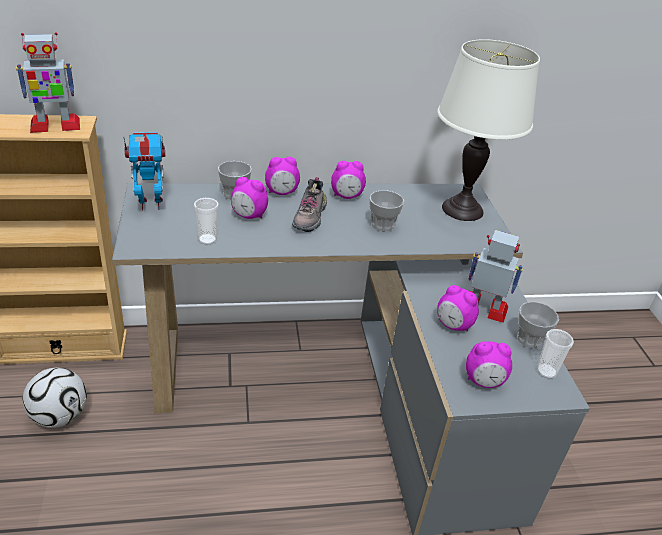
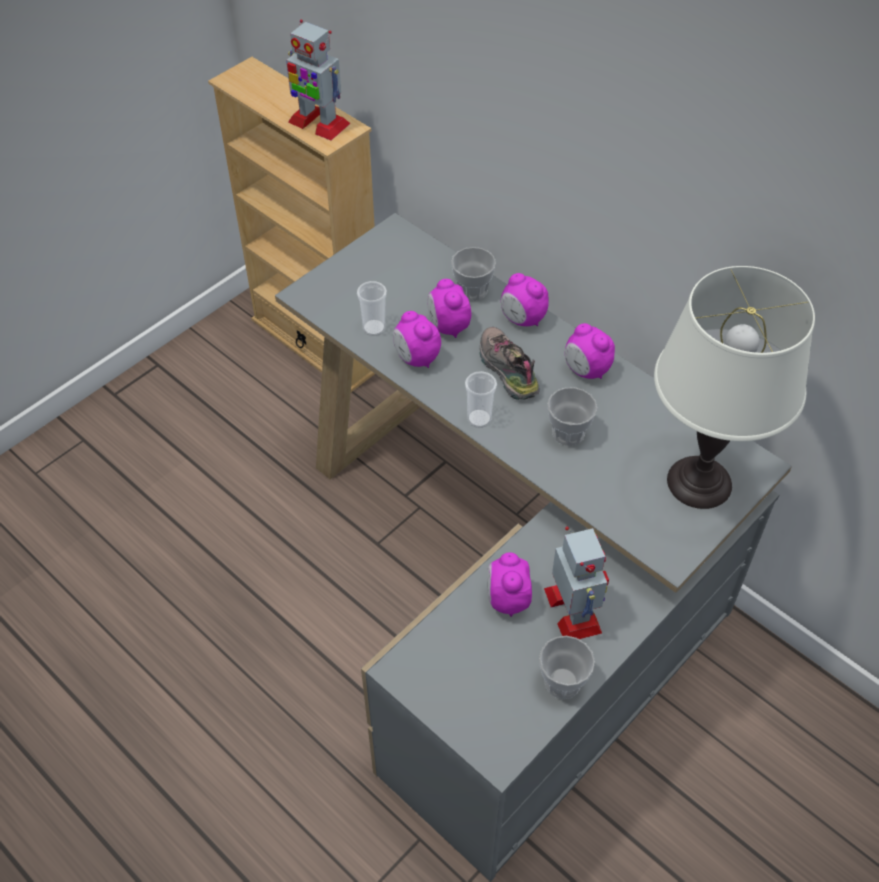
camera: 55 degrees right, 15 degrees up
football [23,368,87,428] -> none
toy robot [123,132,165,211] -> none
shoe [292,177,327,232] -> shoe turned 90 degrees clockwise [479,327,540,400]
alarm clock [466,342,512,388] -> alarm clock moved to [393,311,441,368]
cup [537,329,574,379] -> cup moved to [465,371,497,428]

